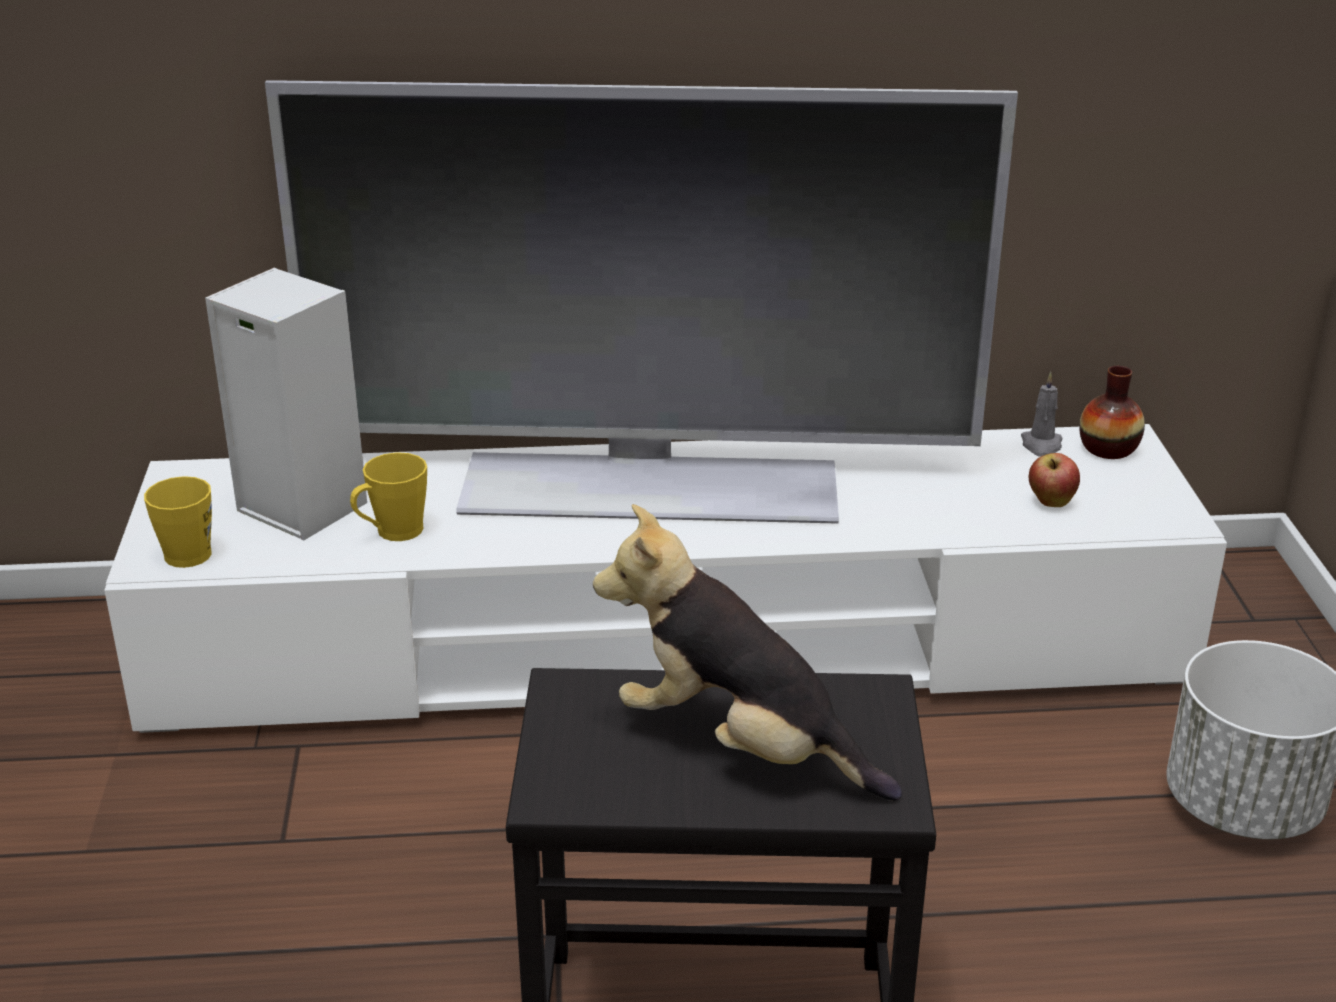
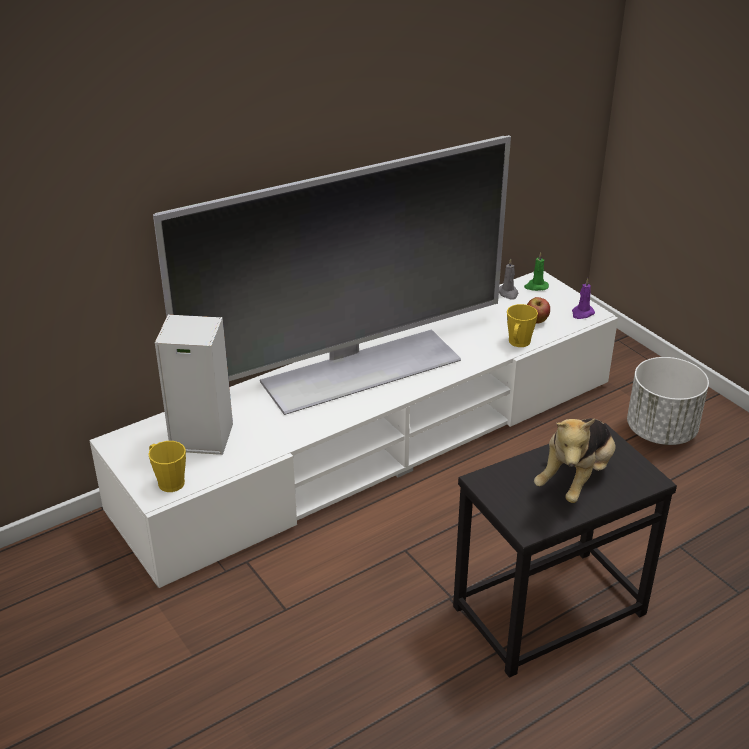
camera: 30 degrees left, 5 degrees up
yellow mug [350,452,427,541] -> yellow mug moved to [507,304,538,347]
plush toy [593,504,903,801] -> plush toy turned 60 degrees counterclockwise [534,418,616,503]
vase [1079,366,1145,459] -> green candle [524,252,549,291]
none -> purple candle [572,278,595,319]

